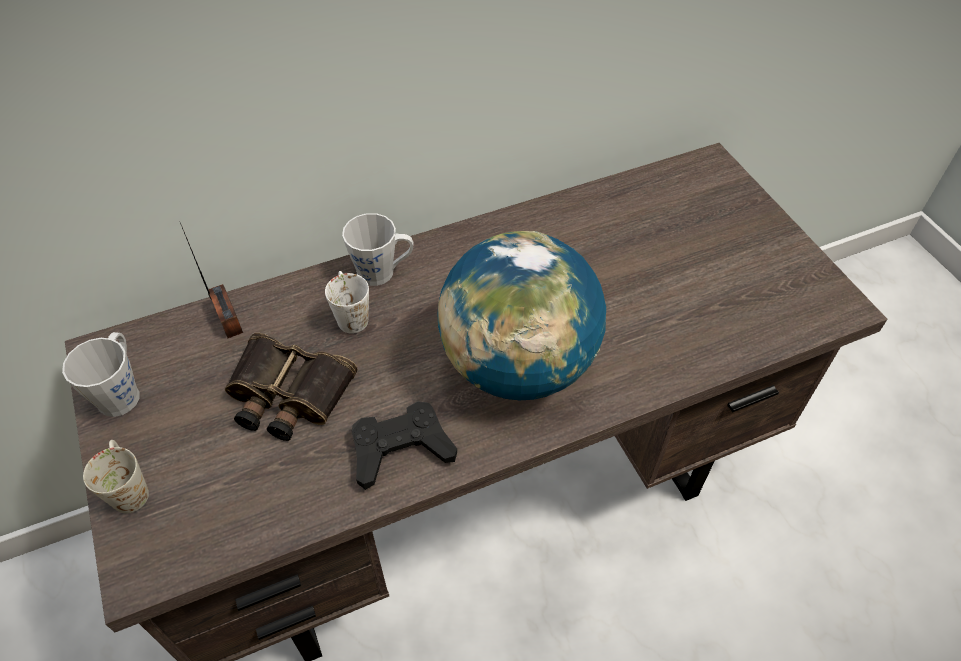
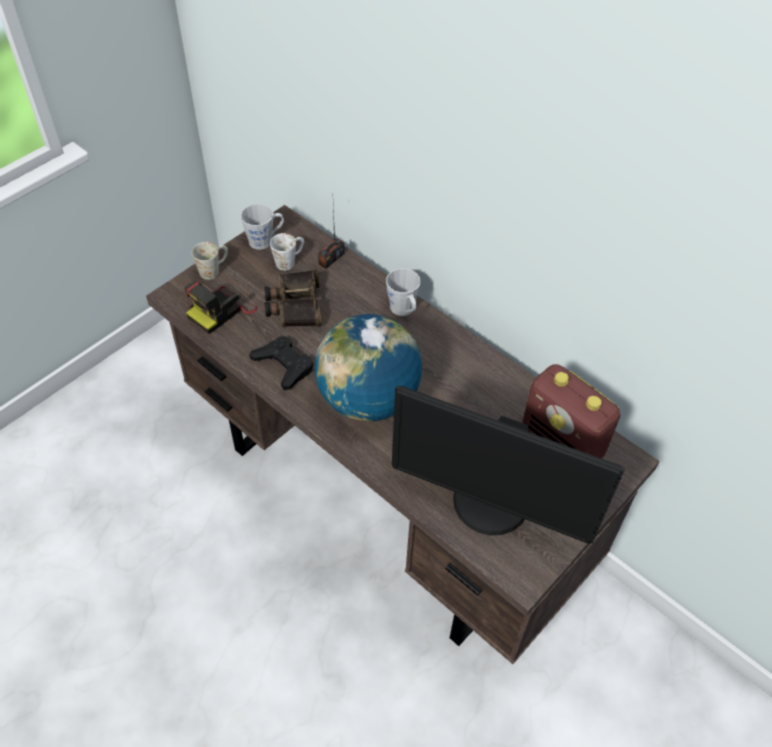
camera: 65 degrees right, 0 degrees up
white mug [325,271,369,333] -> white mug moved to [270,233,304,271]
none -> camera [184,281,257,334]
none -> monitor [392,386,624,544]
none -> radio [523,364,620,458]

